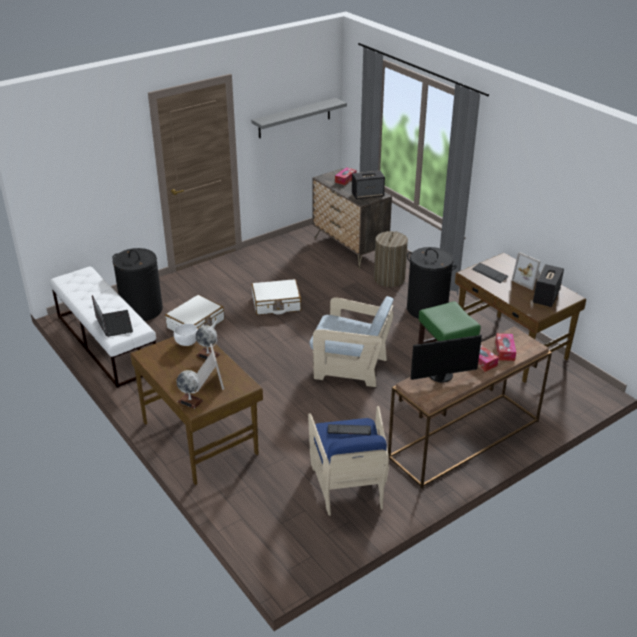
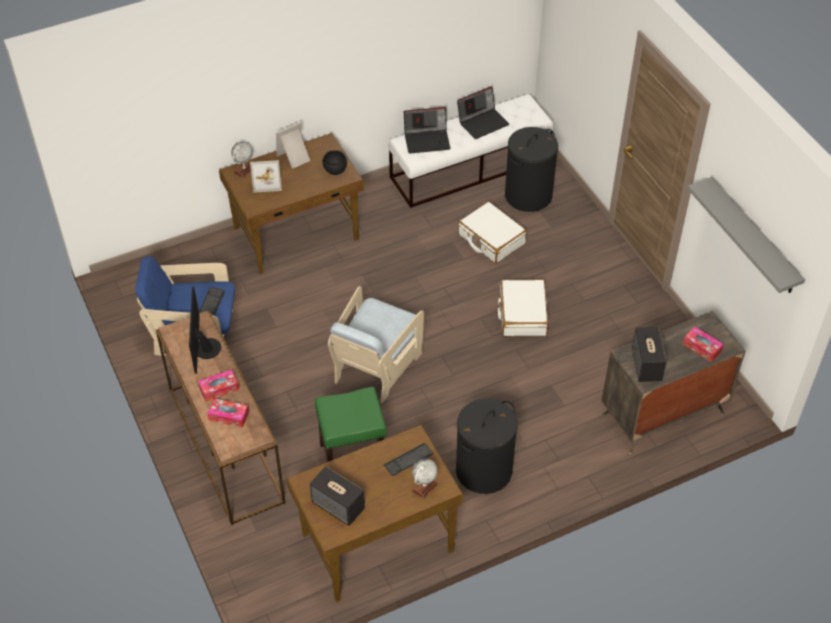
camera: 100 degrees right, 15 degrees up
white bowl [174,324,198,346] -> black bowl [323,150,347,175]
globe [196,325,220,359] -> globe moved to [411,458,438,499]
laundry basket [374,231,408,287] -> none
picture frame [512,252,541,290] -> picture frame moved to [276,122,310,169]
none -> laptop [457,86,509,139]

